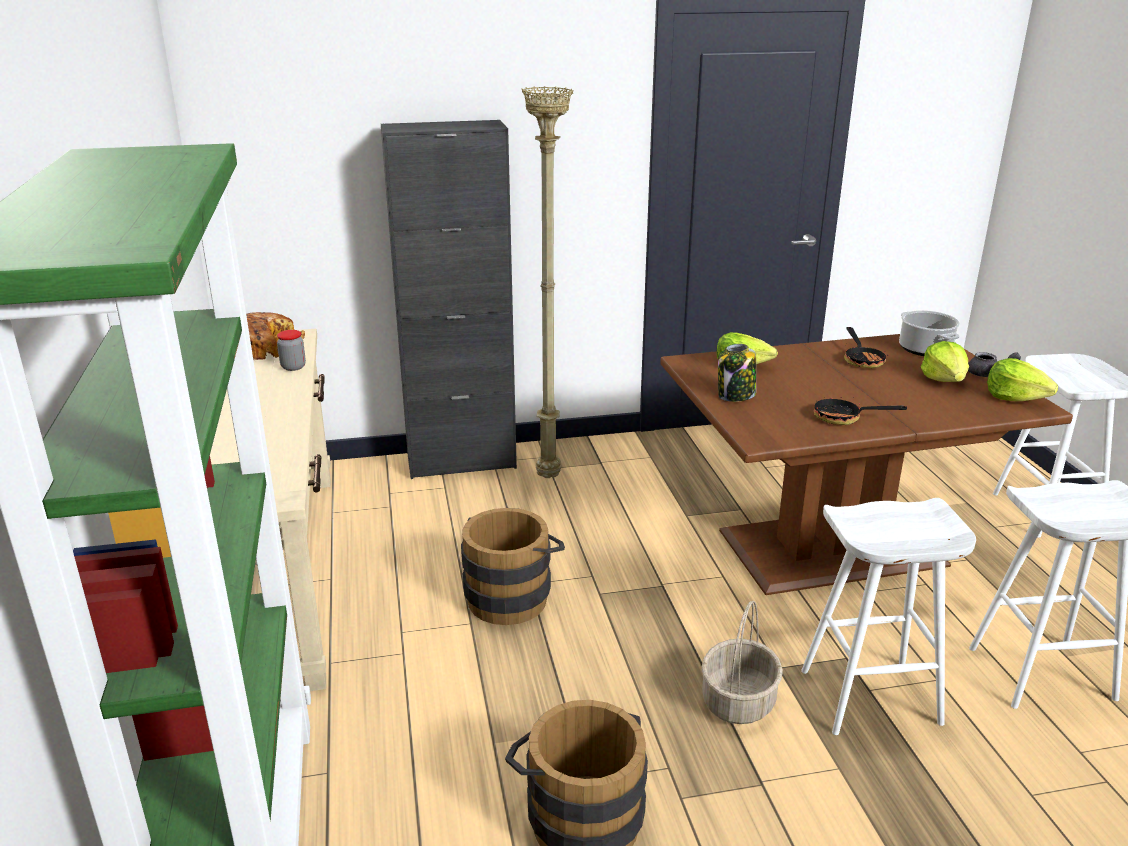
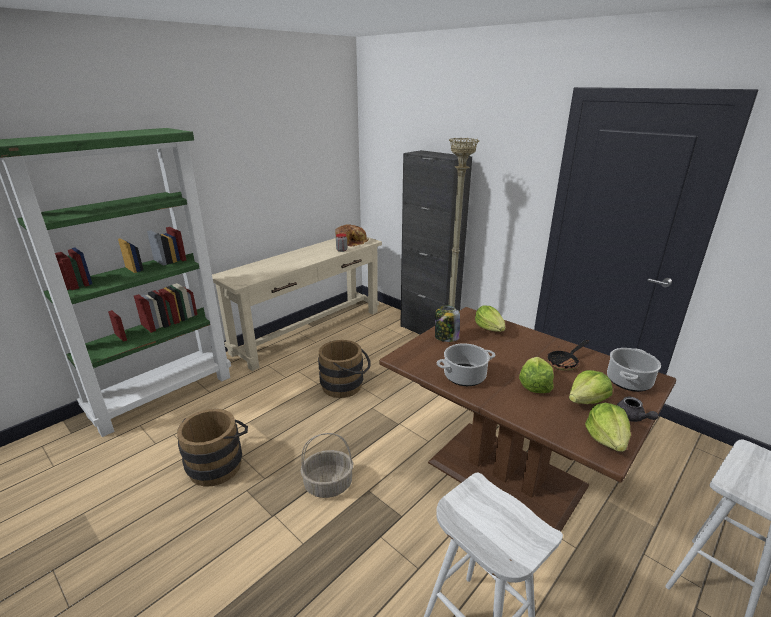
camera: 55 degrees right, 0 degrees up
white stool [801,498,976,735] -> none
frying pan [814,397,907,425] -> cooking pot [437,343,495,386]
none -> lettuce [519,357,554,393]

